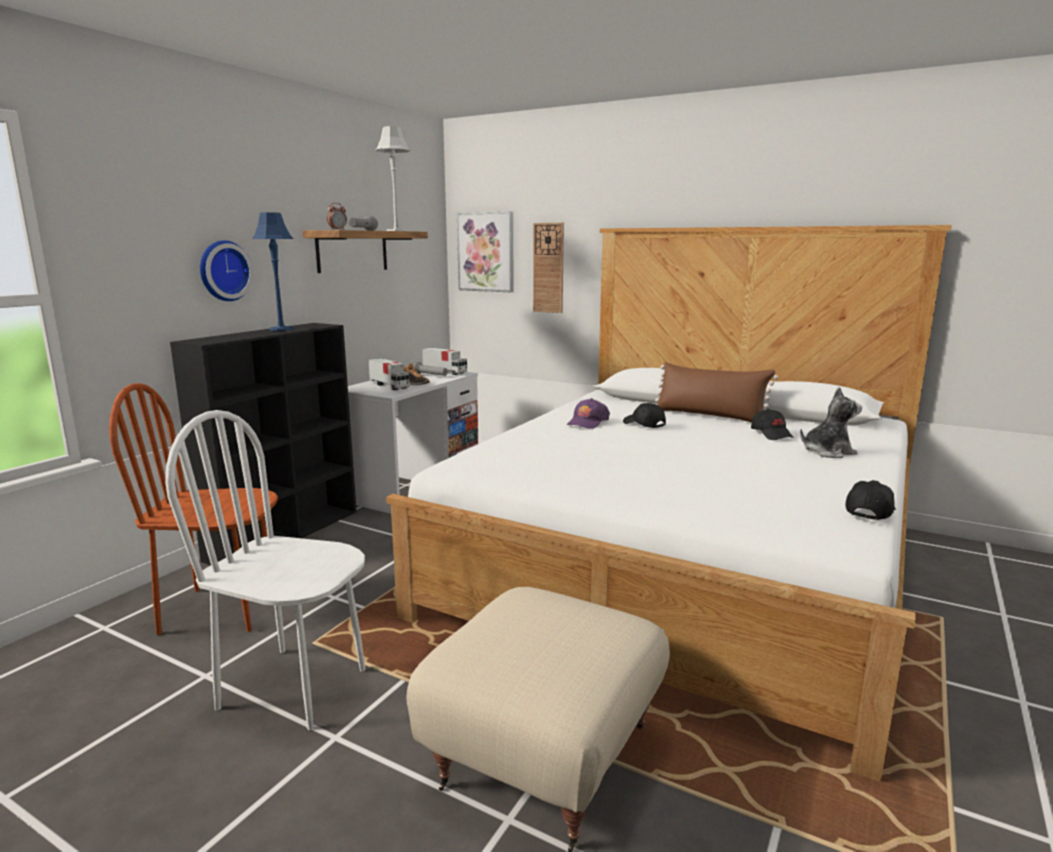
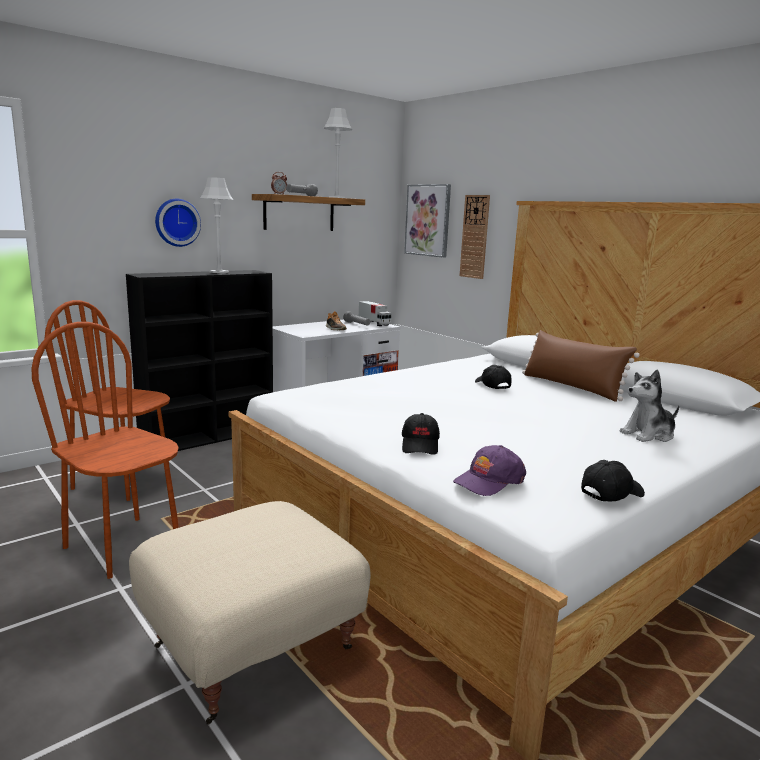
camera: 20 degrees right, 0 degrees up
white chair [165,410,365,730] -> brown chair [31,322,179,579]
blue table lamp [252,212,293,331] -> grey table lamp [200,177,234,273]
toy truck [369,358,410,390] -> none
purple cap [567,398,610,429] -> purple cap moved to [453,445,526,496]
black cap [751,409,794,440] -> black cap moved to [402,413,440,455]
plush toy [800,387,862,458] -> plush toy turned 150 degrees clockwise [620,370,679,442]

